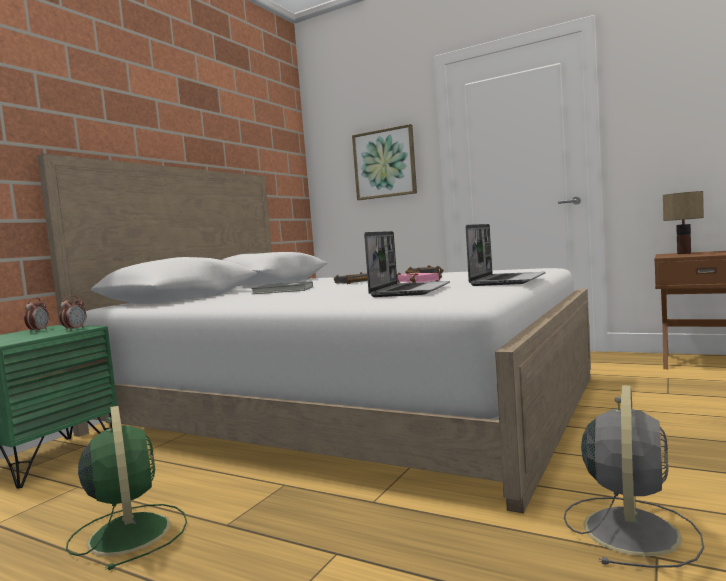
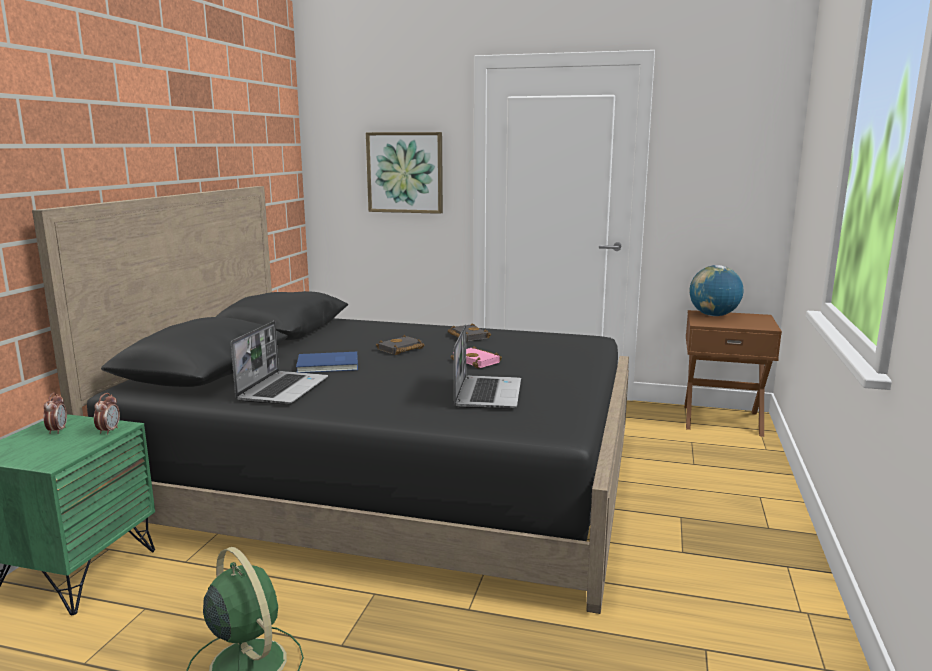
camera: 15 degrees left, 10 degrees up
white bed [37,154,591,513] -> black bed [32,186,629,614]
grey book [251,281,313,294] -> blue book [296,352,358,373]
laptop [466,224,545,286] -> laptop moved to [231,321,328,405]
grey fan [564,385,704,568] -> none
table lamp [663,191,704,254] -> globe [690,265,743,316]

